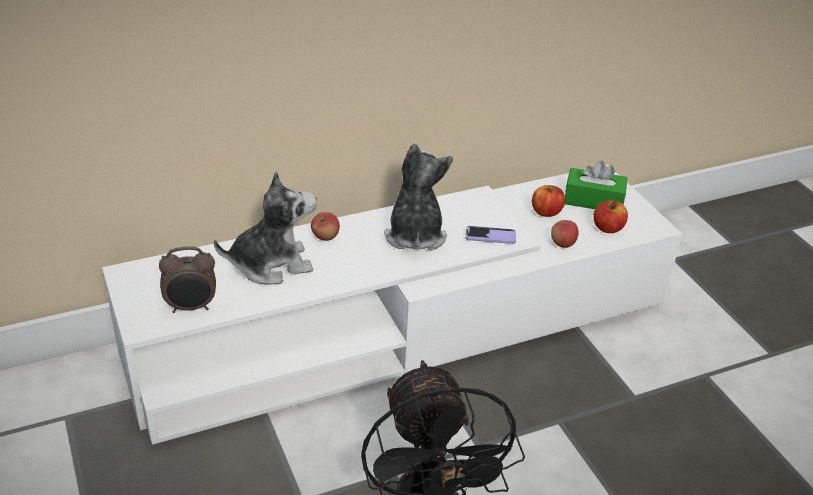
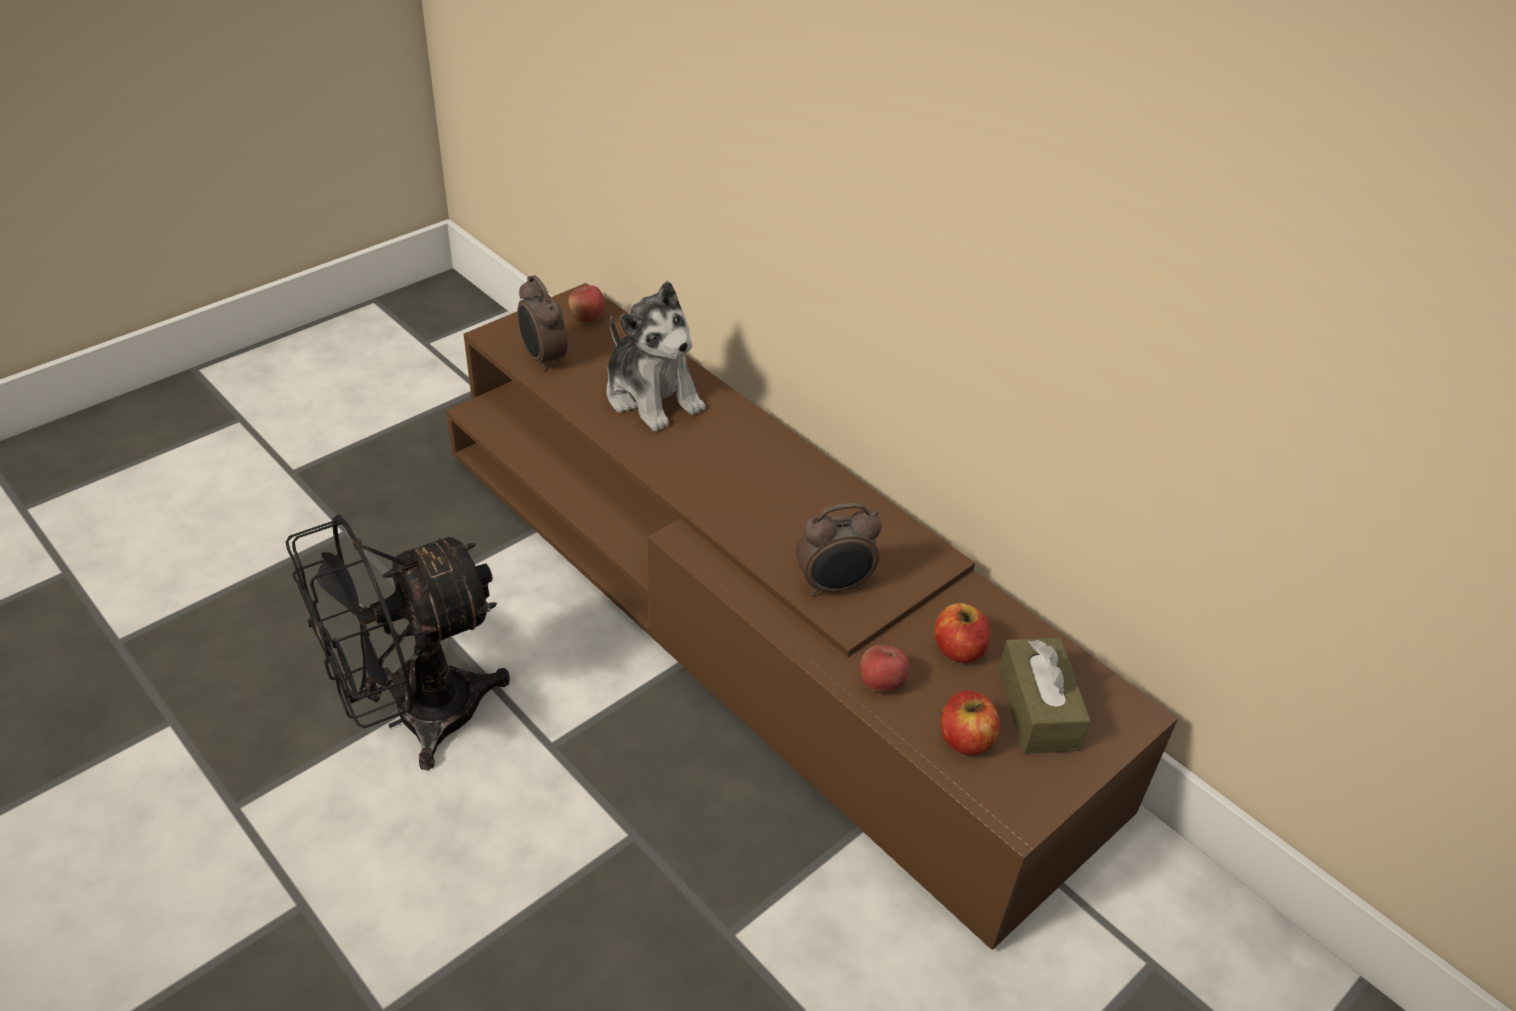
camera: 70 degrees right, 5 degrees up
white tv stand [102,165,682,445] -> brown tv stand [446,283,1178,950]
apple [311,212,340,241] -> apple moved to [568,285,604,322]
plush toy [384,144,453,250] -> none
phone [465,226,516,244] -> alarm clock [796,503,882,596]
green tissue box [565,160,628,209] -> brown tissue box [998,638,1091,754]

